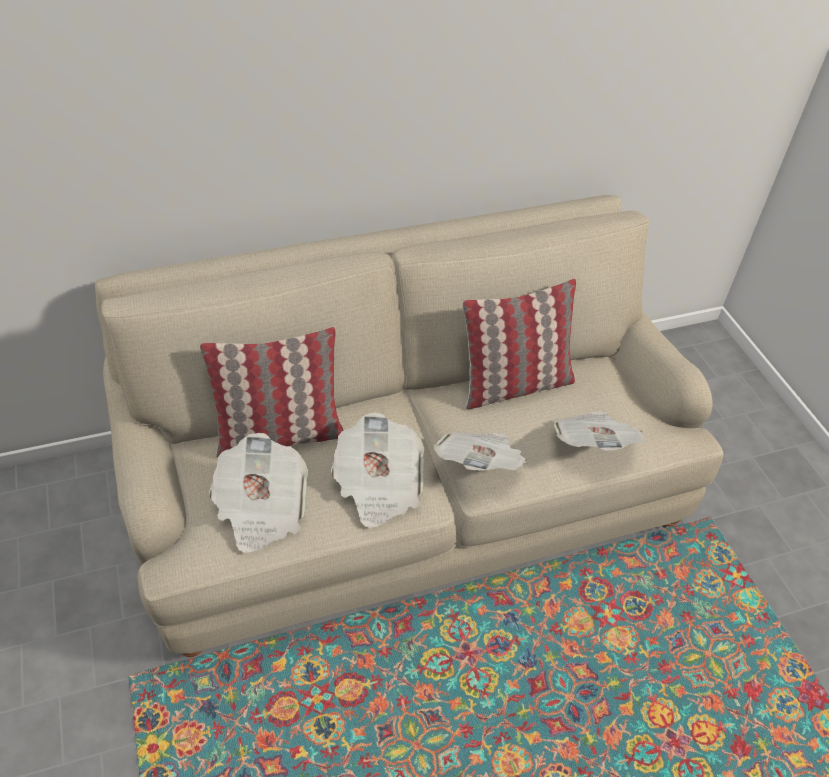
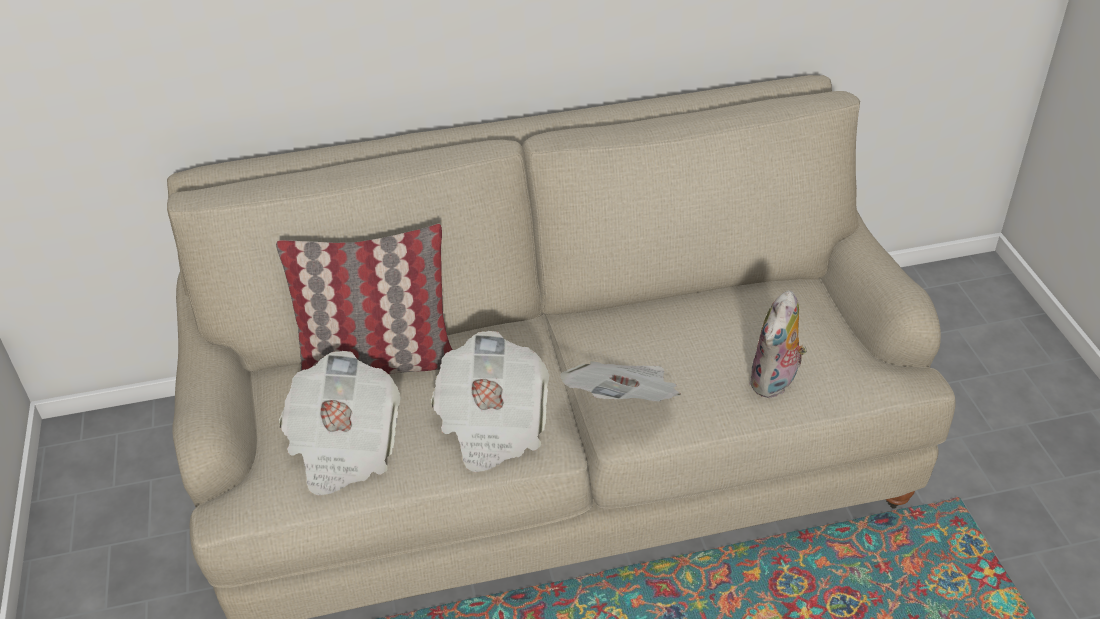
camera: 10 degrees right, 5 degrees down
pillow [463,278,576,409] -> none
newspaper [554,411,644,451] -> plush toy [749,290,807,398]

